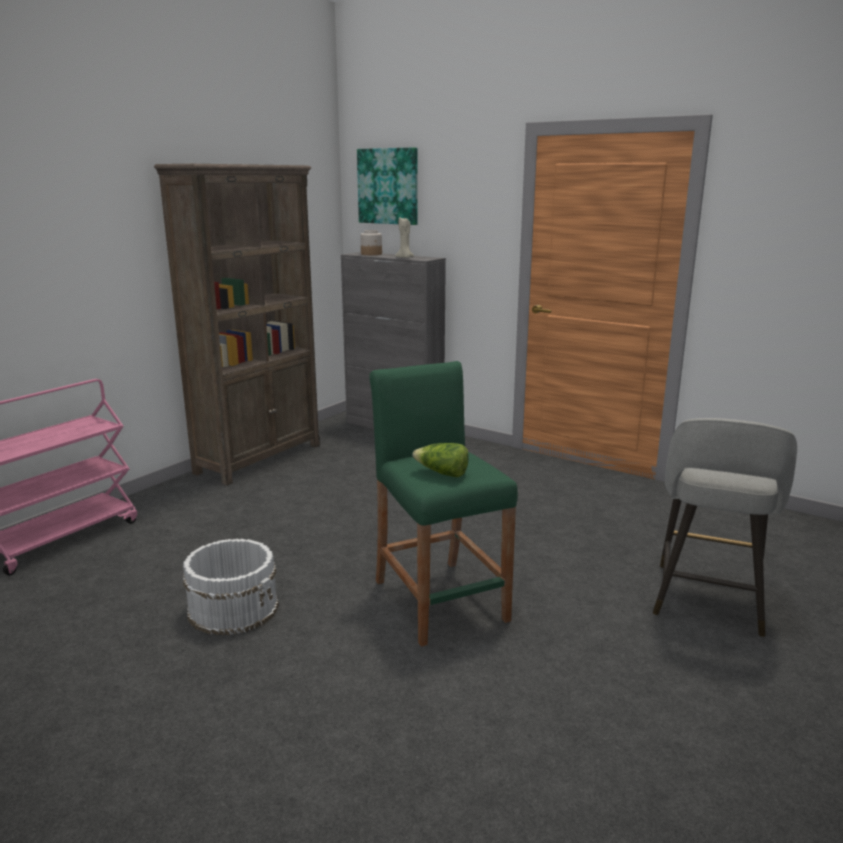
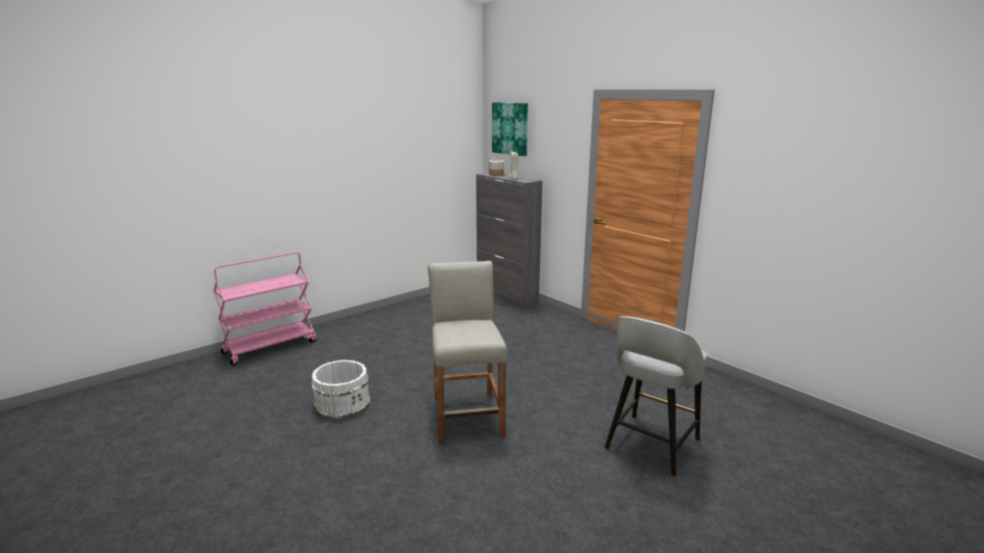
camera: 15 degrees right, 0 degrees up
brown bookcase [154,164,320,486] -> none
green stool [369,361,518,646] -> beige stool [428,261,507,444]
lettuce [412,443,469,477] -> none

